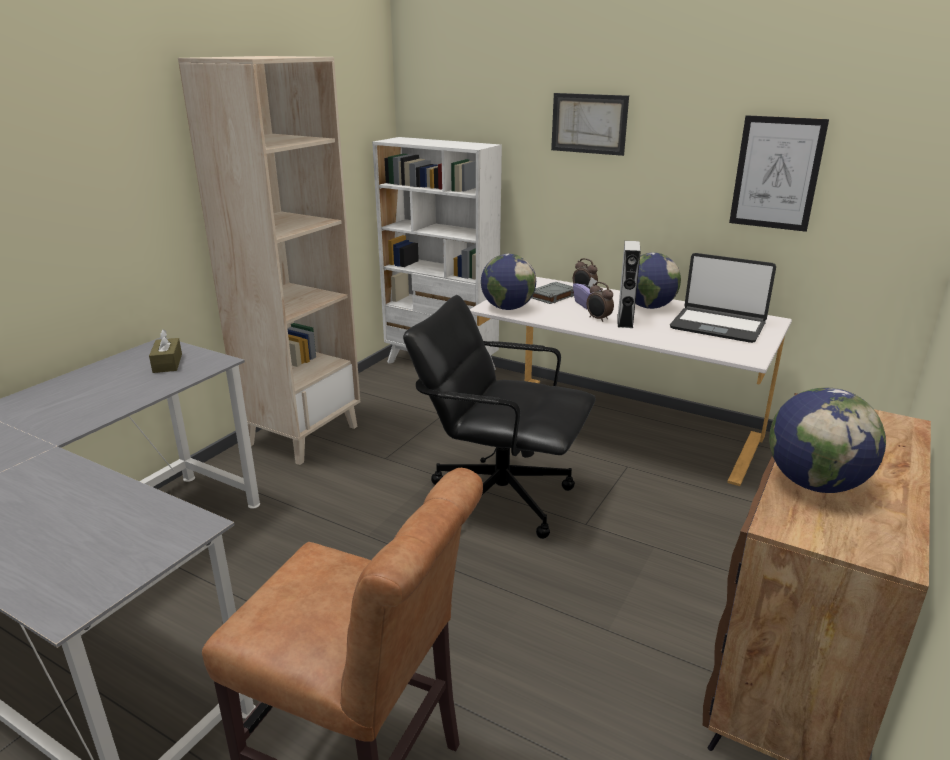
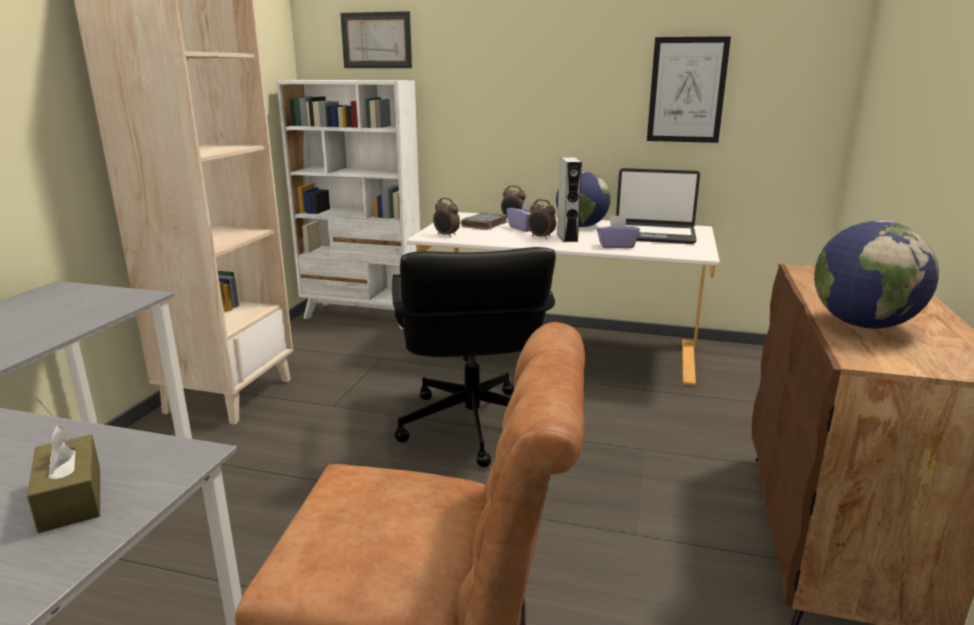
camera: 15 degrees left, 5 degrees down
brown tissue box [149,329,182,373] -> brown tissue box moved to [27,424,100,533]
black office chair [403,295,596,539] -> black office chair turned 105 degrees counterclockwise [392,247,556,467]
globe [481,254,536,310] -> alarm clock [433,198,460,238]
picture [551,93,629,156] -> picture moved to [340,11,412,68]
none -> purple tissue box [597,216,640,248]

